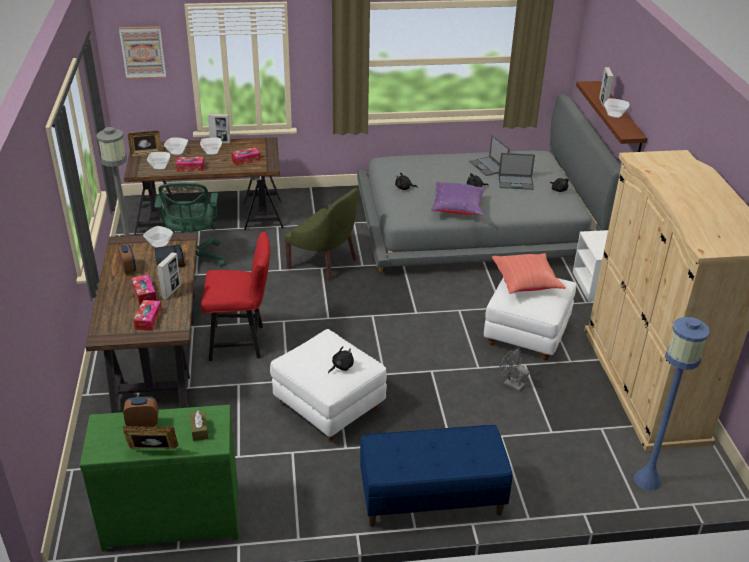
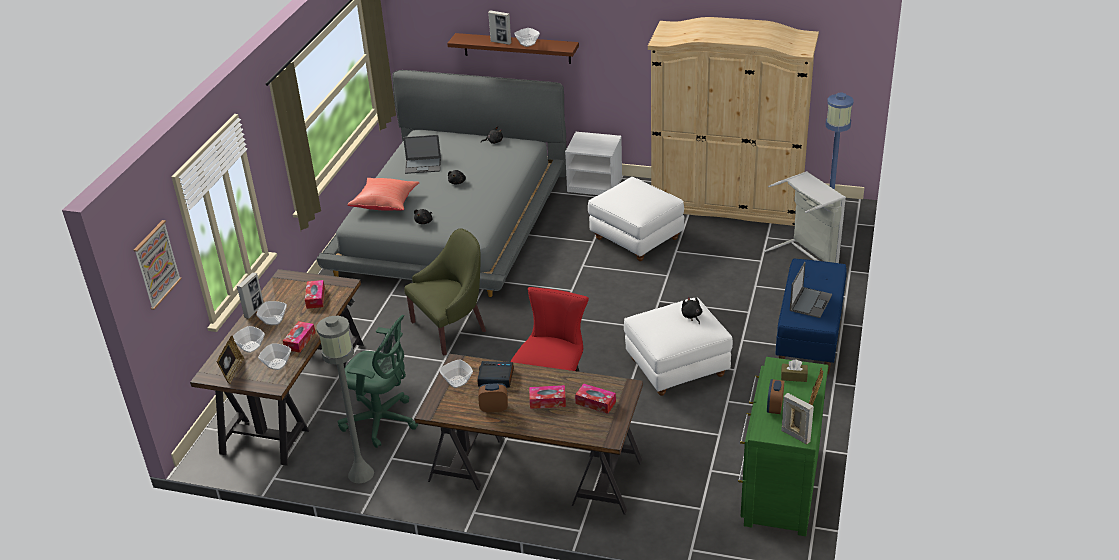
camera: 65 degrees left, 0 degrees up
picture frame [157,252,181,299] -> picture frame moved to [781,393,814,445]
purple pillow [431,182,485,216] -> none
red pillow [492,253,566,294] -> red pillow moved to [347,178,420,211]
laptop [498,153,535,190] -> laptop moved to [790,262,832,318]
grey fan [500,349,530,391] -> none
none -> grey laundry basket [764,171,846,263]

